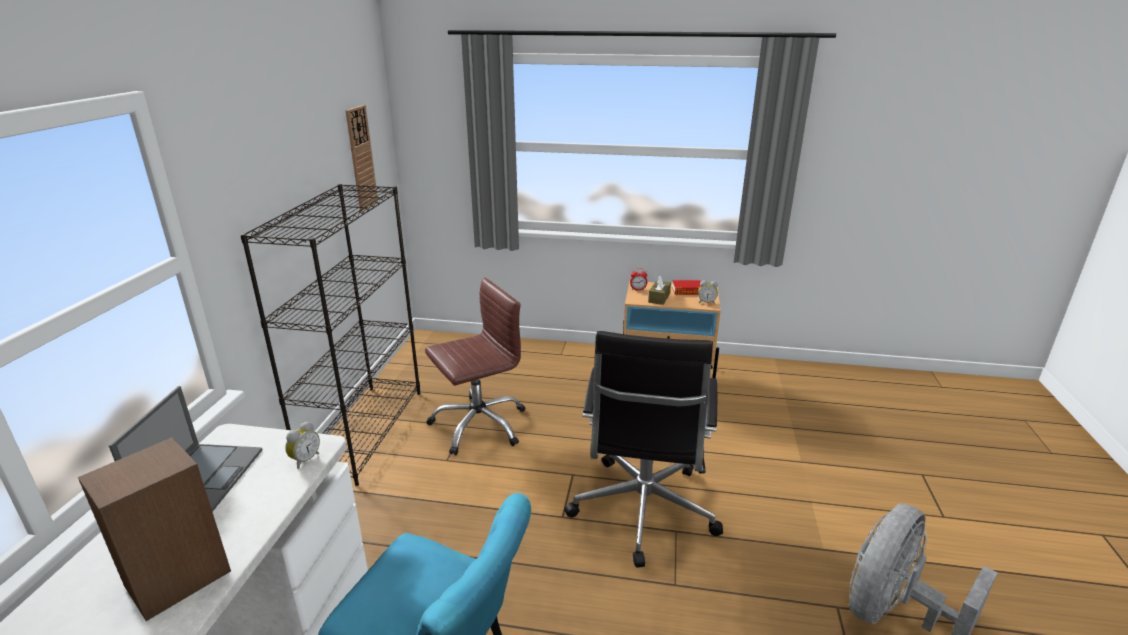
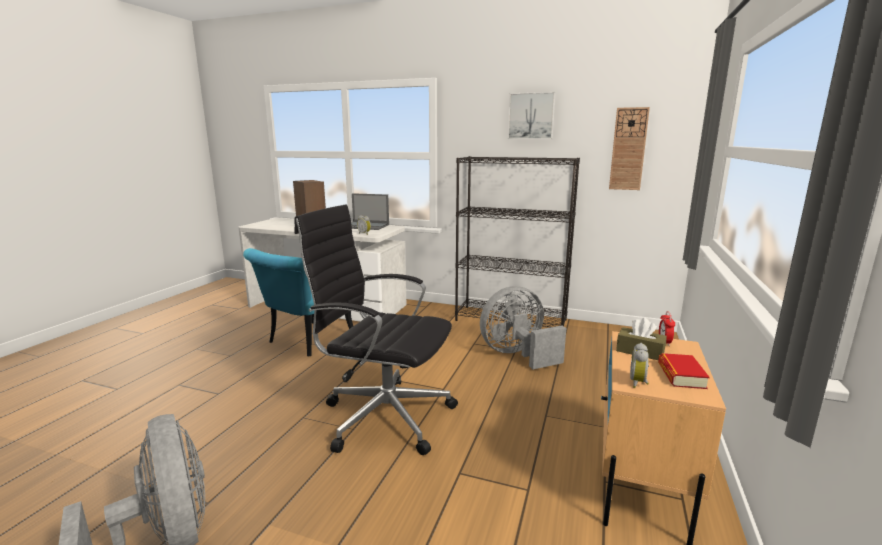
camera: 100 degrees right, 10 degrees down
brown office chair [425,278,525,455] -> grey fan [480,286,566,369]
none -> picture [508,92,555,139]

